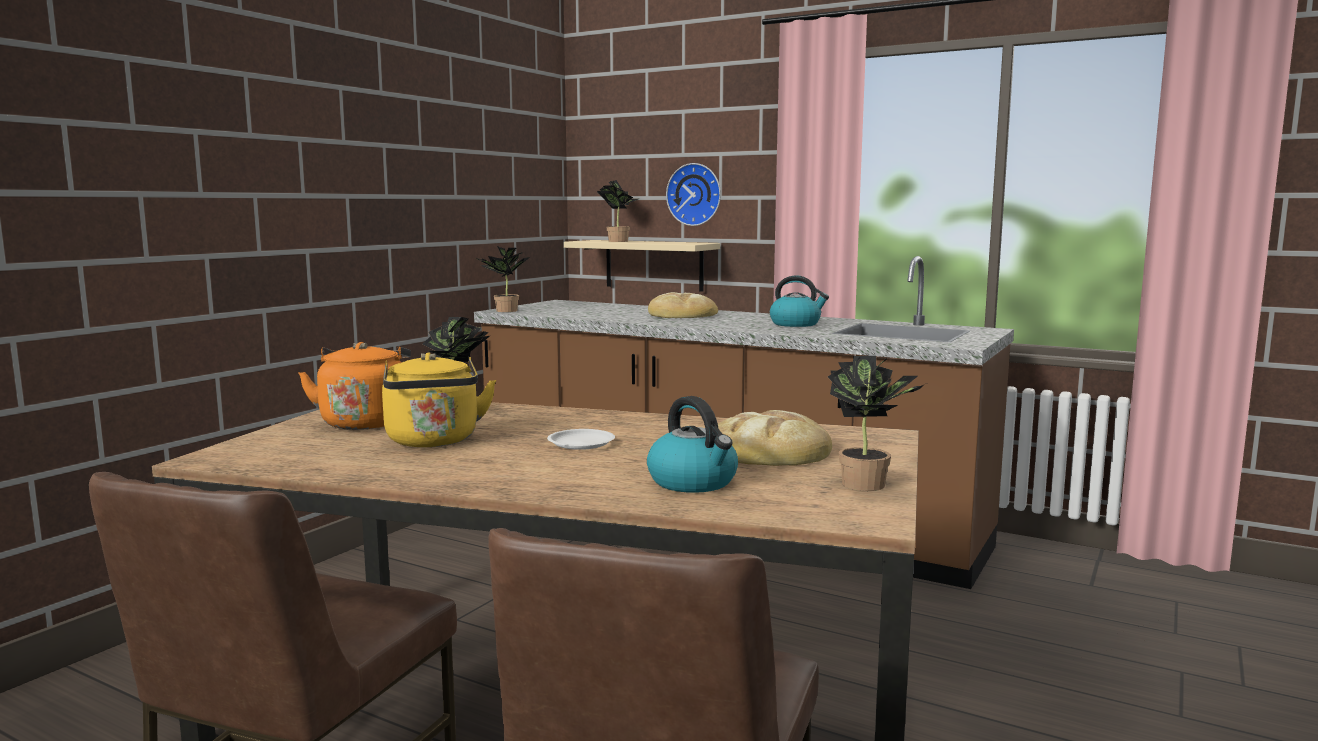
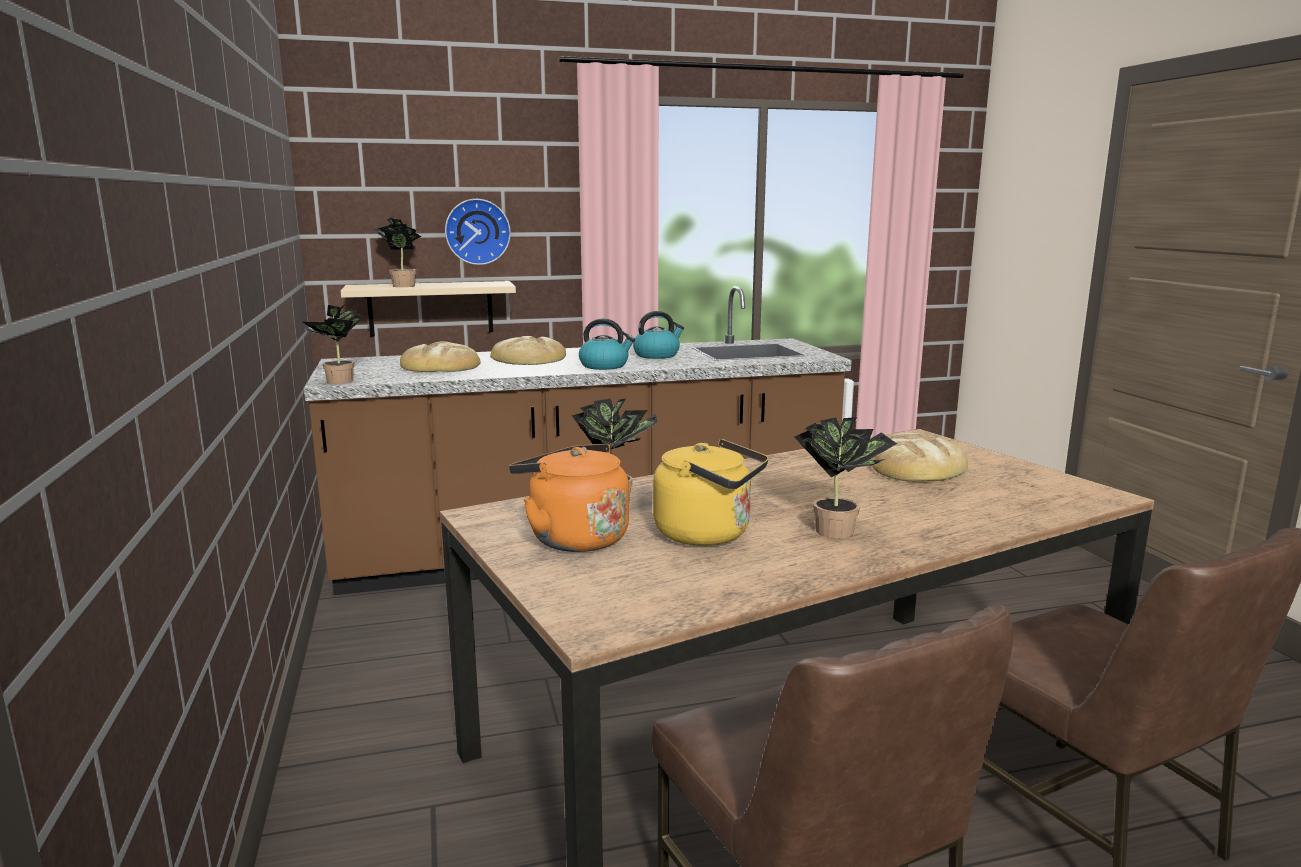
camera: 45 degrees left, 5 degrees up
white plate [547,429,615,450] -> none
kettle [647,396,738,493] -> kettle moved to [579,318,635,370]
potted plant [827,356,927,491] -> potted plant moved to [794,417,897,539]
none -> bread [400,341,481,372]

